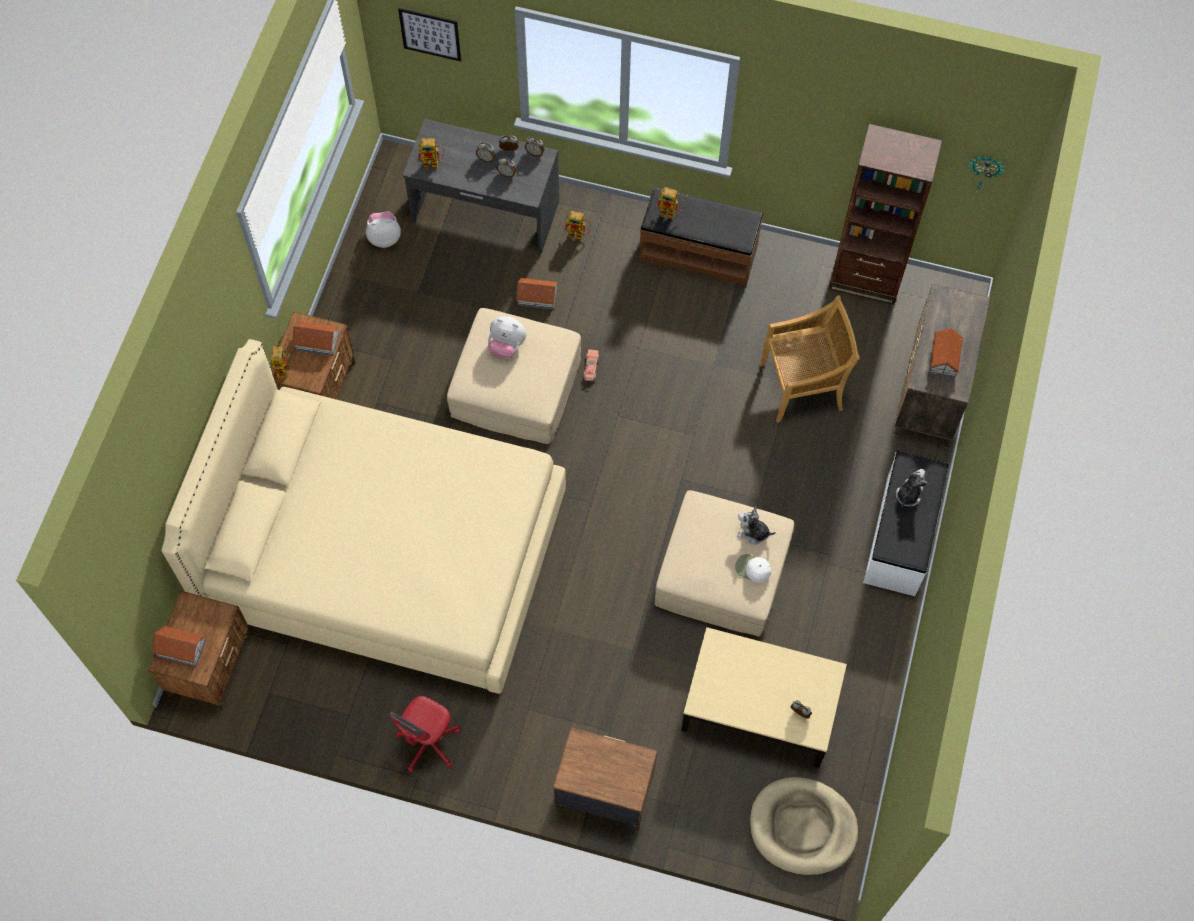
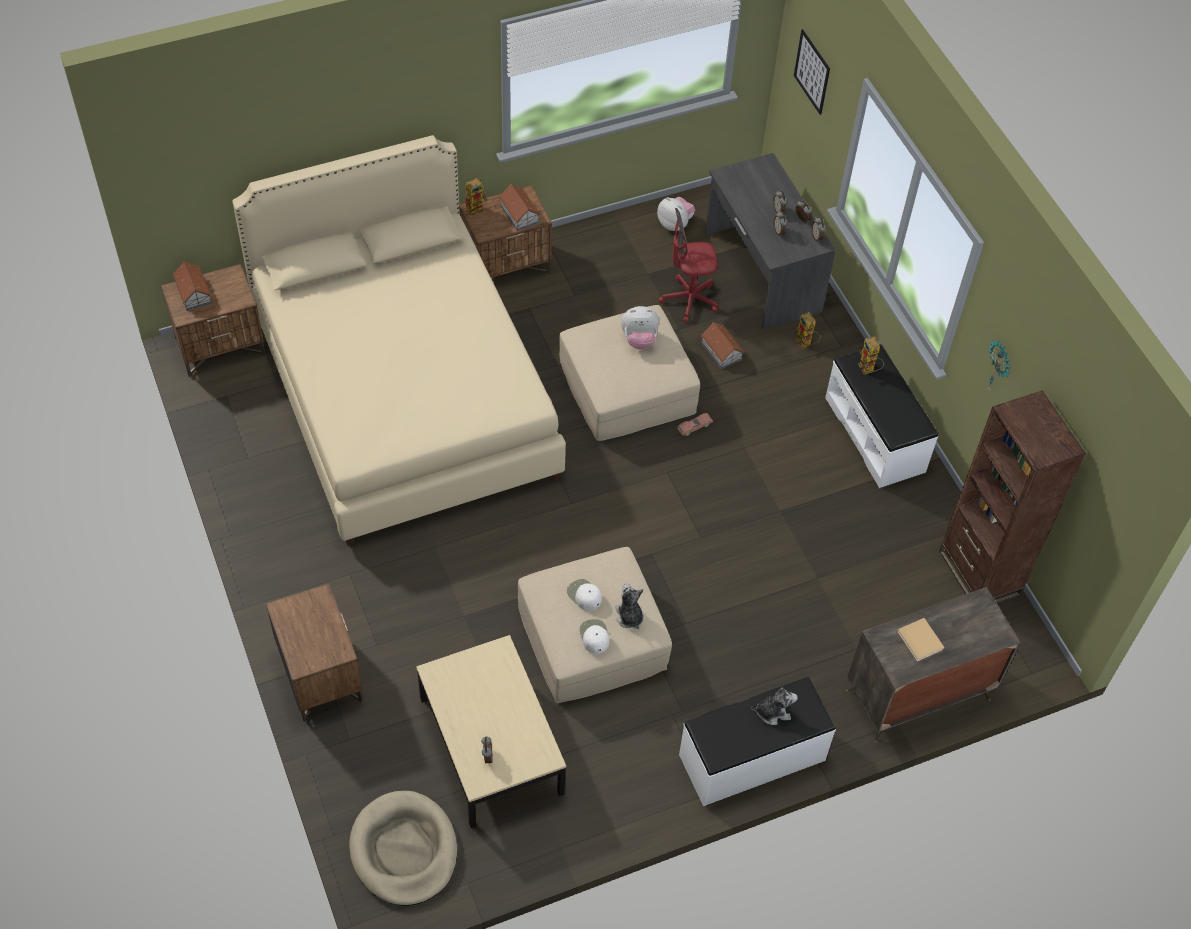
camera: 50 degrees right, 10 degrees down
red office chair [390,696,460,772] -> red office chair moved to [659,208,718,323]
toy robot [418,138,444,169] -> none
plush toy [488,316,526,358] -> plush toy turned 75 degrees counterclockwise [621,306,659,349]
brown bench [639,187,763,286] -> white bench [825,344,938,488]
beige chair [760,296,860,423] -> none
toy house [929,328,963,378] -> beige book [897,618,945,661]
wall clock [968,155,1005,194] -> wall clock moved to [987,339,1011,392]
none -> white cap [567,579,602,611]

